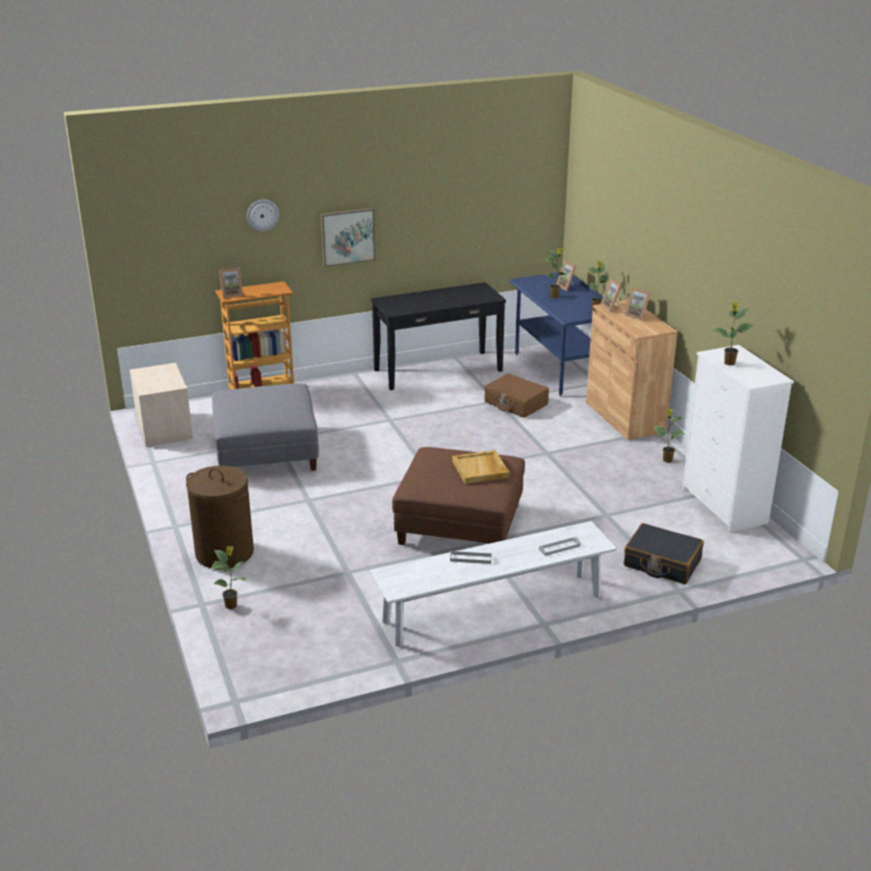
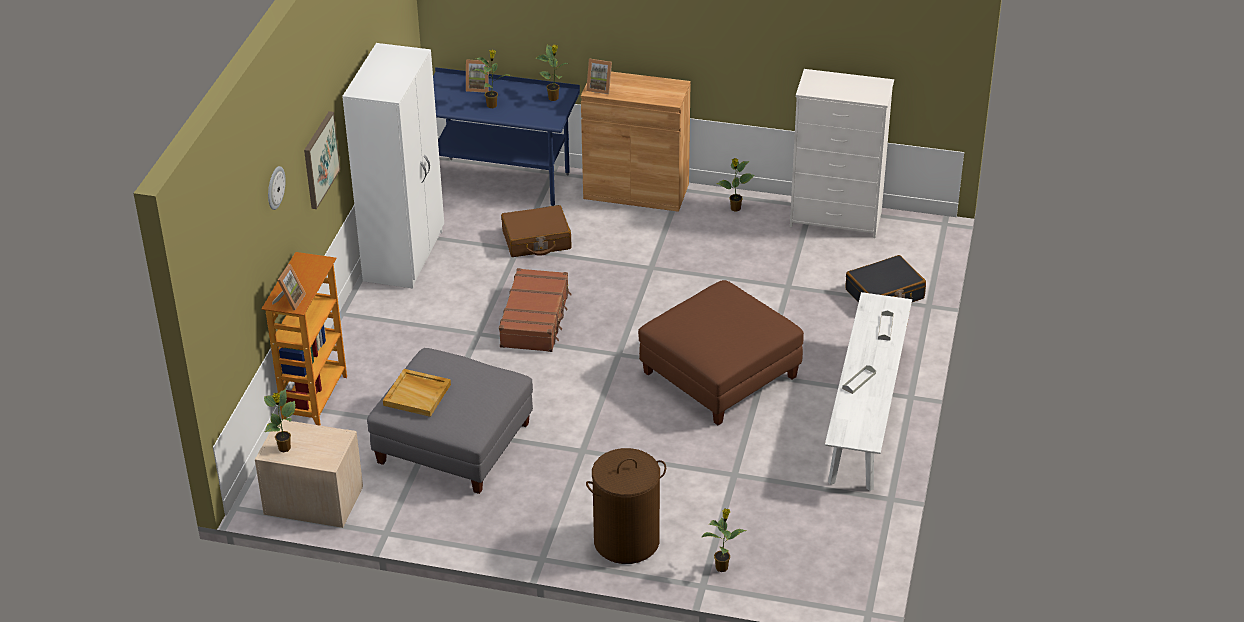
camera: 55 degrees left, 10 degrees up
black console table [371,282,506,390] -> white wardrobe [342,43,444,288]
beige tray [452,450,509,484] -> beige tray moved to [383,369,451,417]
picture frame [624,287,651,321] -> none
potted plant [713,302,754,366] -> potted plant moved to [264,389,295,453]
none -> brown suitcase [499,268,571,352]

